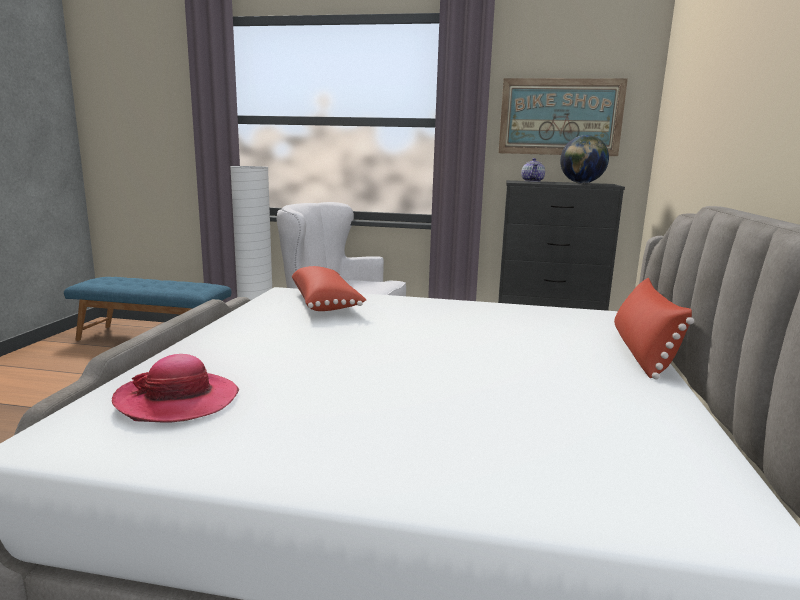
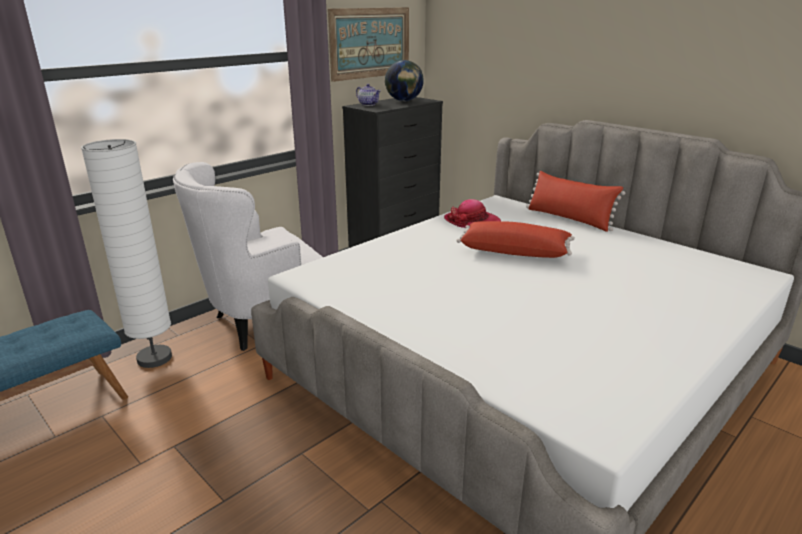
camera: 55 degrees left, 10 degrees up
hat [112,354,239,422] -> hat moved to [444,199,501,228]
red pillow [292,266,366,311] -> red pillow moved to [456,221,575,258]

